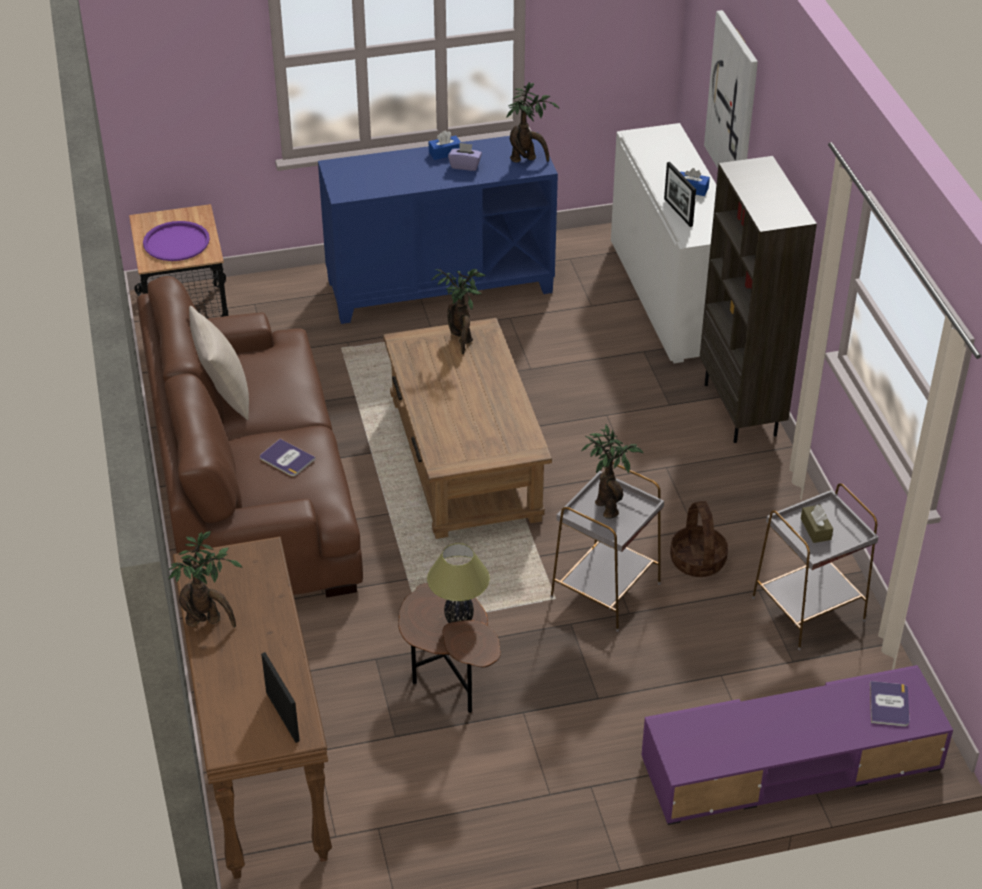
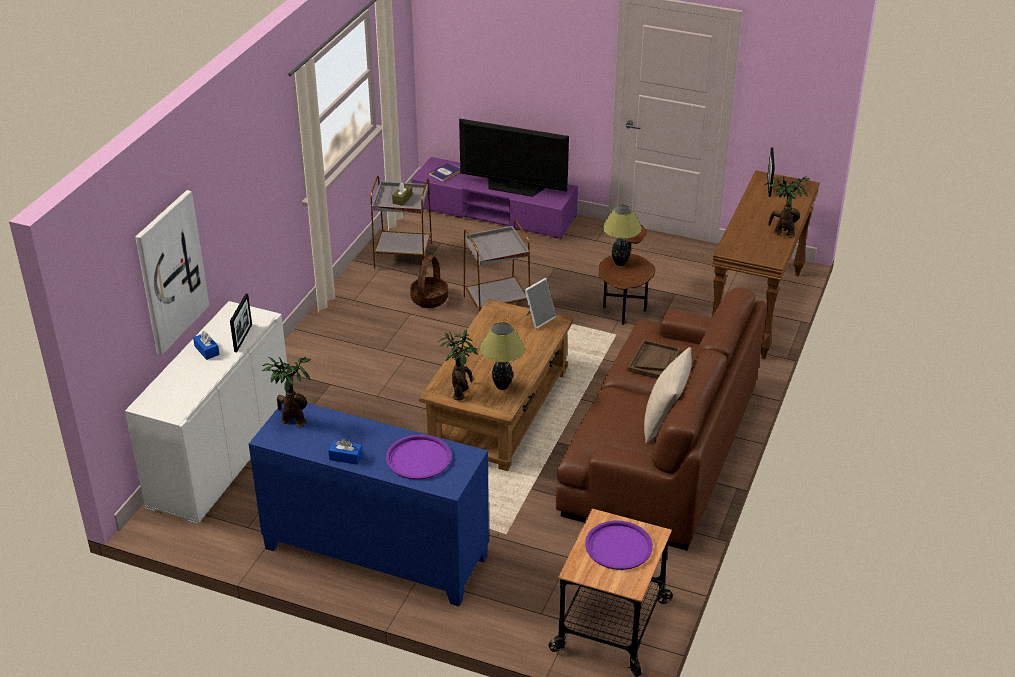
camera: 145 degrees left, 5 degrees down
book [260,439,316,477] -> brown tray [627,339,681,379]
purple tissue box [448,142,482,171] -> none
potted plant [582,424,644,519] -> none
brown bookcase [700,156,817,443] -> none
none -> purple tray [386,434,452,480]
none -> television [459,119,569,197]
none -> table lamp [480,322,525,390]
none -> picture frame [525,278,556,329]

